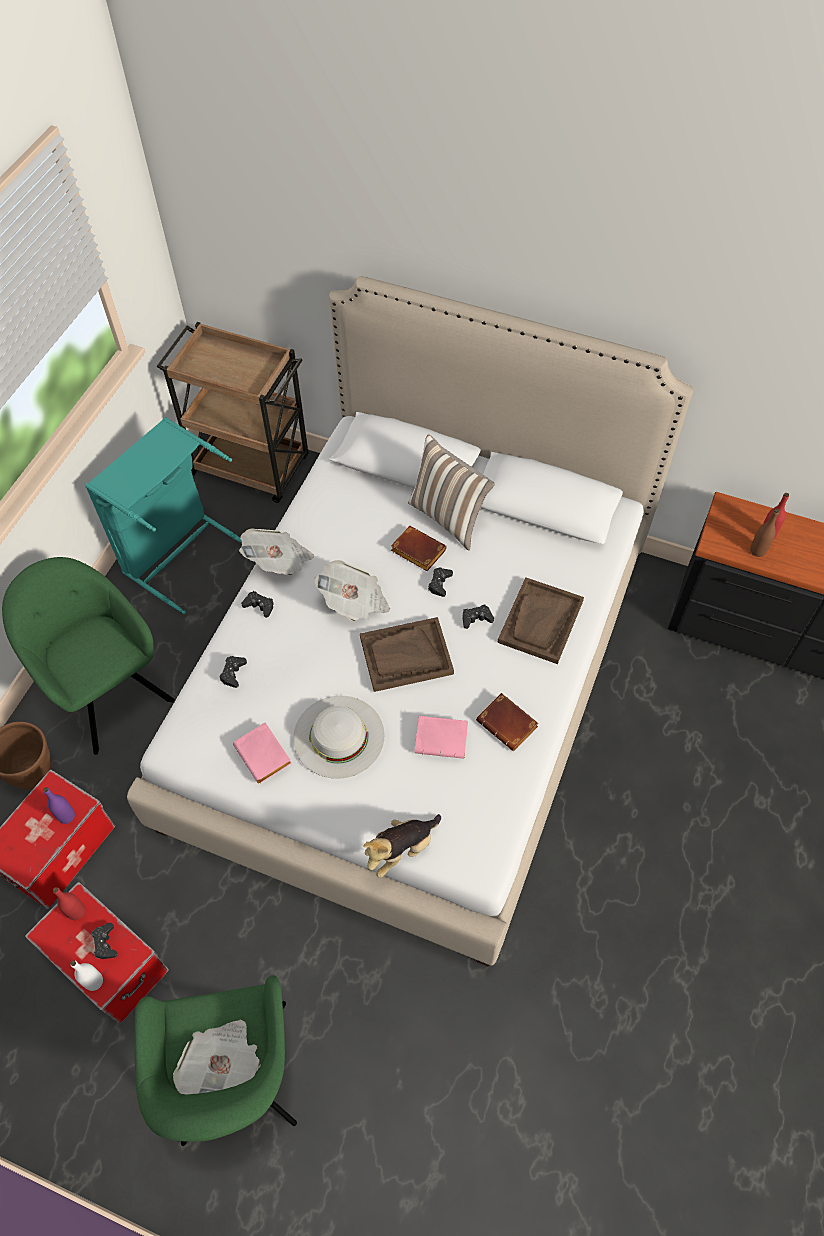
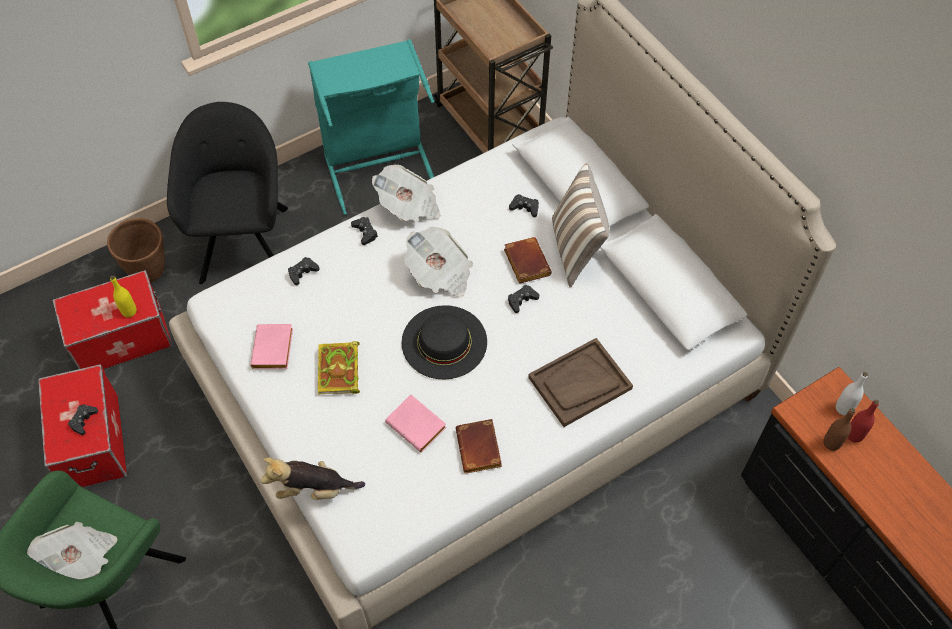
camera: 35 degrees right, 0 degrees up
green armchair [2,557,175,755] -> black armchair [167,102,288,284]
purple bottle [43,787,75,824] -> yellow bottle [110,276,137,317]
red bottle [53,887,85,921] -> none
white bottle [70,960,103,991] -> white bottle moved to [836,372,868,416]
white hat [293,696,384,779] -> book [318,341,360,394]
brown tray [360,617,454,692] -> black hat [401,305,487,379]
black game controller [462,605,494,629] -> black game controller moved to [509,194,539,217]

